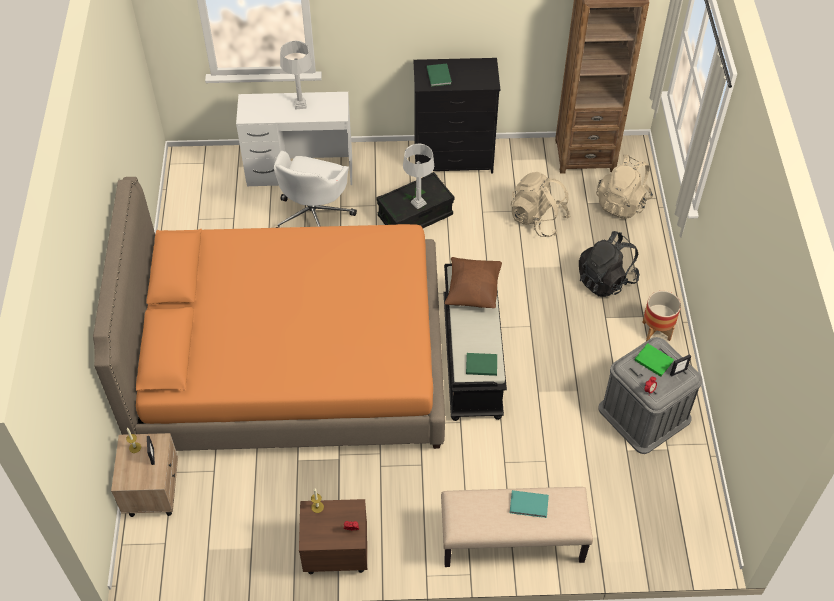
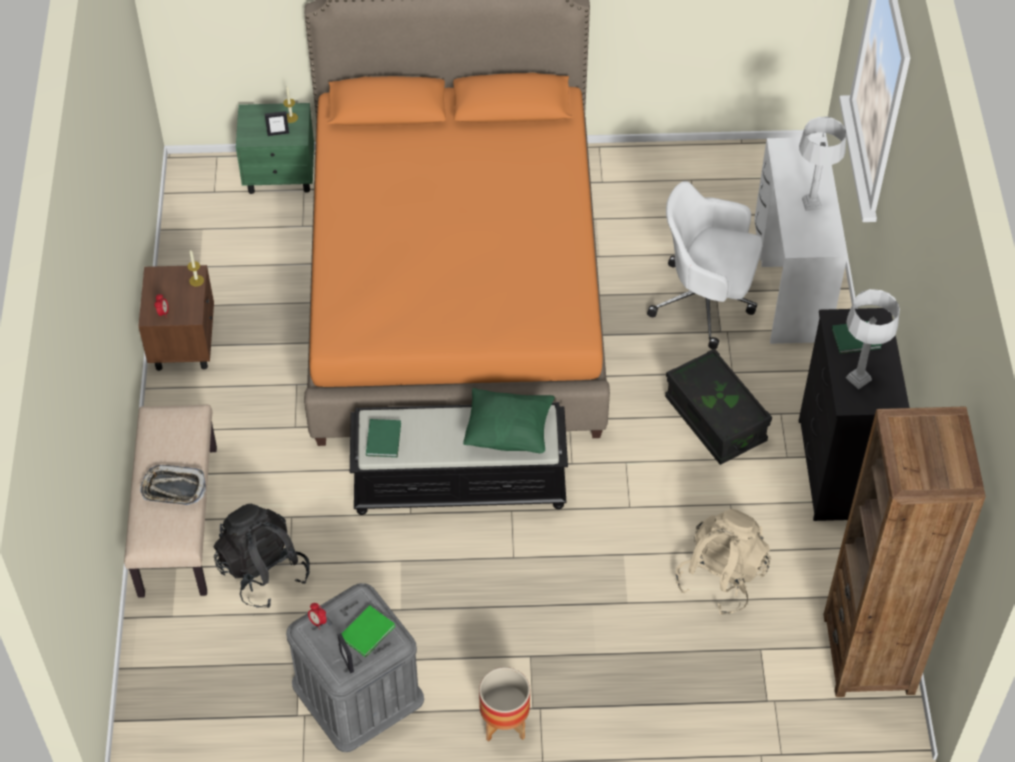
camera: 90 degrees right, 0 degrees up
beige nightstand [111,433,178,517] -> green nightstand [236,103,314,194]
grey table lamp [403,143,434,209] -> grey table lamp moved to [846,289,900,389]
brown pillow [445,257,502,308] -> green pillow [463,388,555,453]
turquoise book [510,490,549,518] -> tray [140,465,206,505]
black backpack [579,231,640,297] -> black backpack moved to [214,504,310,608]
beige backpack [596,155,653,219] -> none

